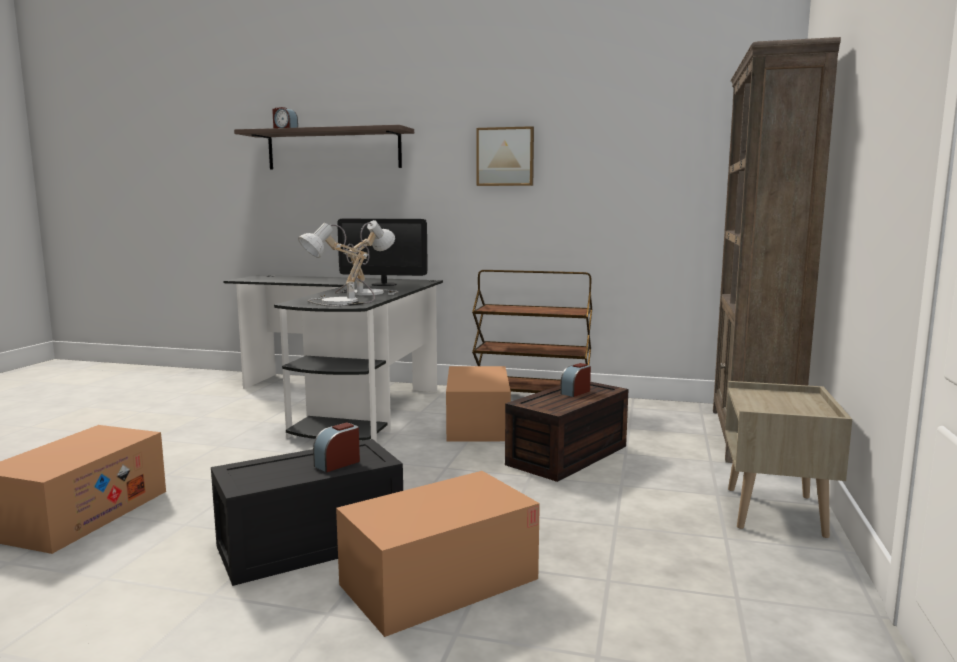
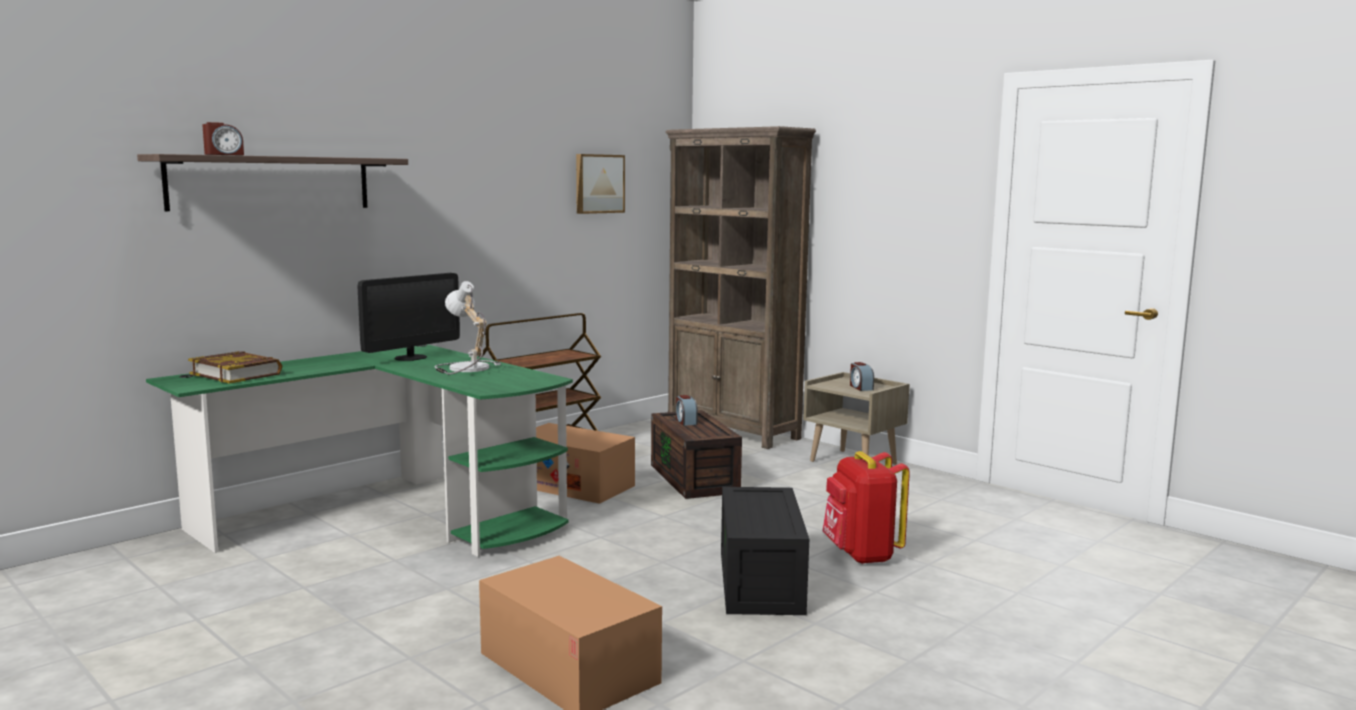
camera: 60 degrees left, 0 degrees up
black desk [223,275,443,442] -> green desk [146,344,573,557]
table lamp [298,223,375,307] -> none
alarm clock [313,423,360,472] -> alarm clock moved to [850,362,874,391]
cardboard box [336,471,540,637] -> red backpack [822,451,910,564]
picture [477,126,534,186] -> picture moved to [576,154,625,214]
none -> book [188,351,282,384]

